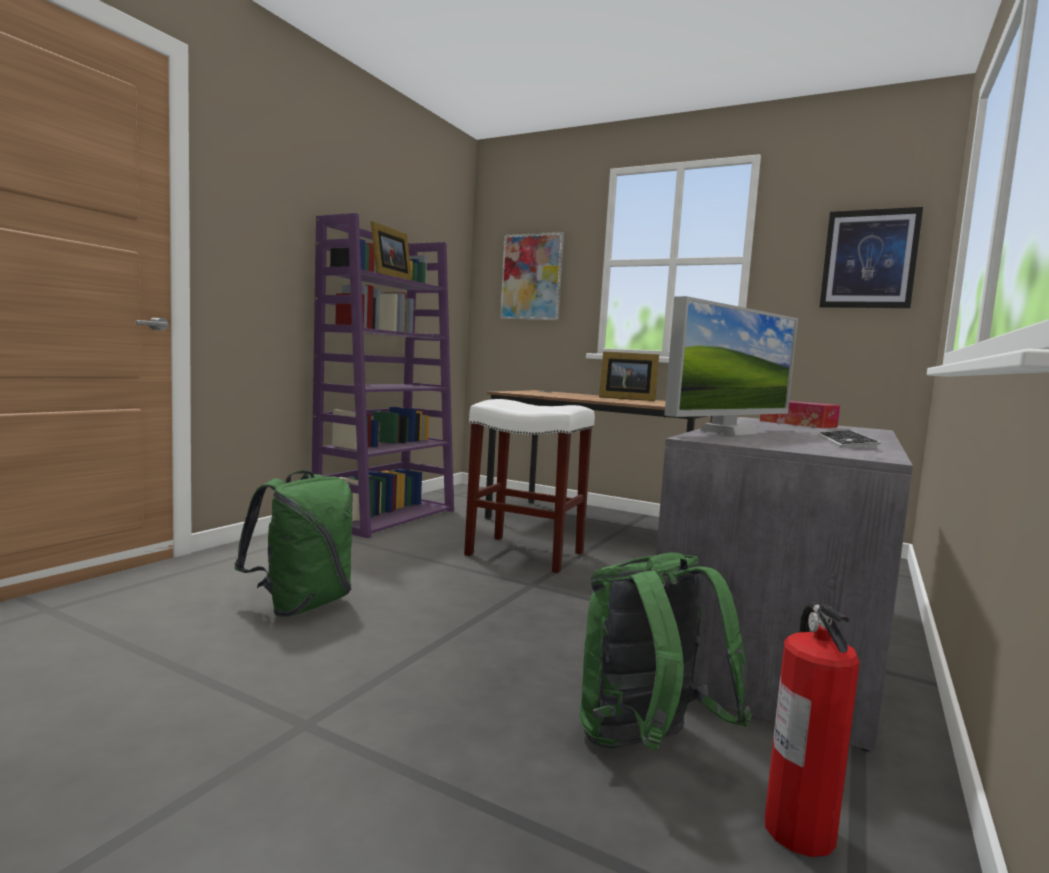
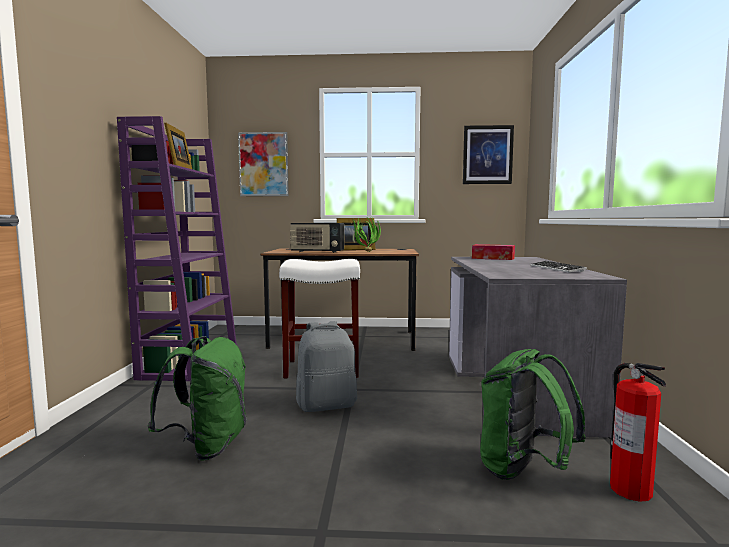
camera: 25 degrees left, 0 degrees up
monitor [664,296,798,435] -> none
none -> radio [290,223,344,253]
none -> grey backpack [296,321,357,412]
none -> potted plant [351,217,381,252]

